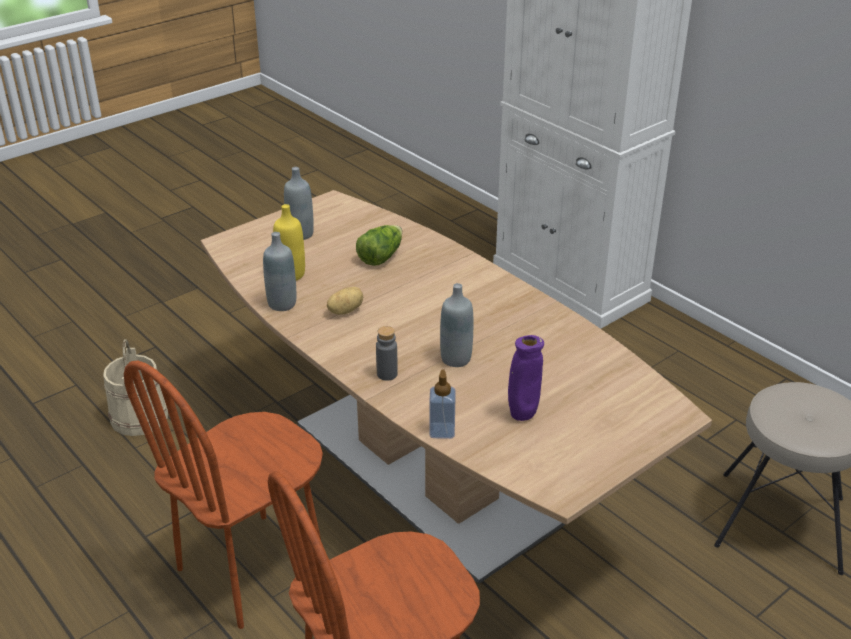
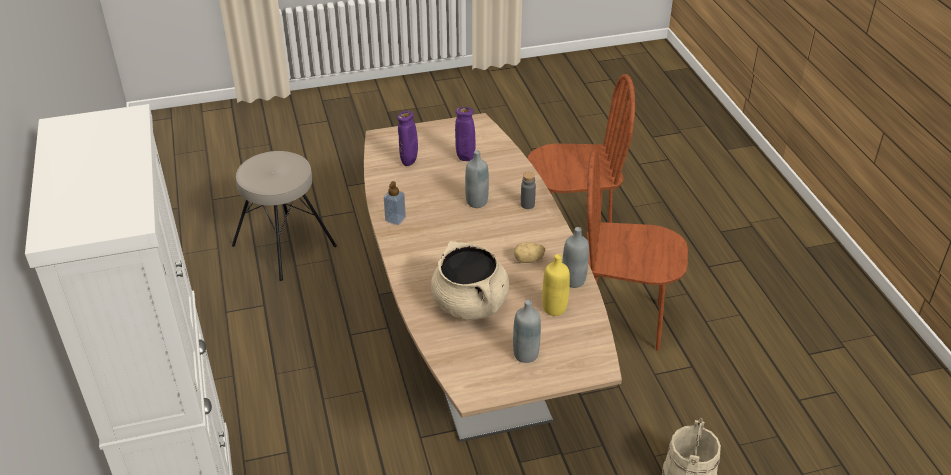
camera: 155 degrees left, 5 degrees up
brown chair [124,361,323,629] -> brown chair turned 150 degrees counterclockwise [587,149,688,351]
lettuce [356,225,402,266] -> beige cooking pot [431,241,509,320]
soap dispenser [429,369,456,439] -> soap dispenser moved to [384,181,406,225]
none -> purple vase [397,111,418,166]

